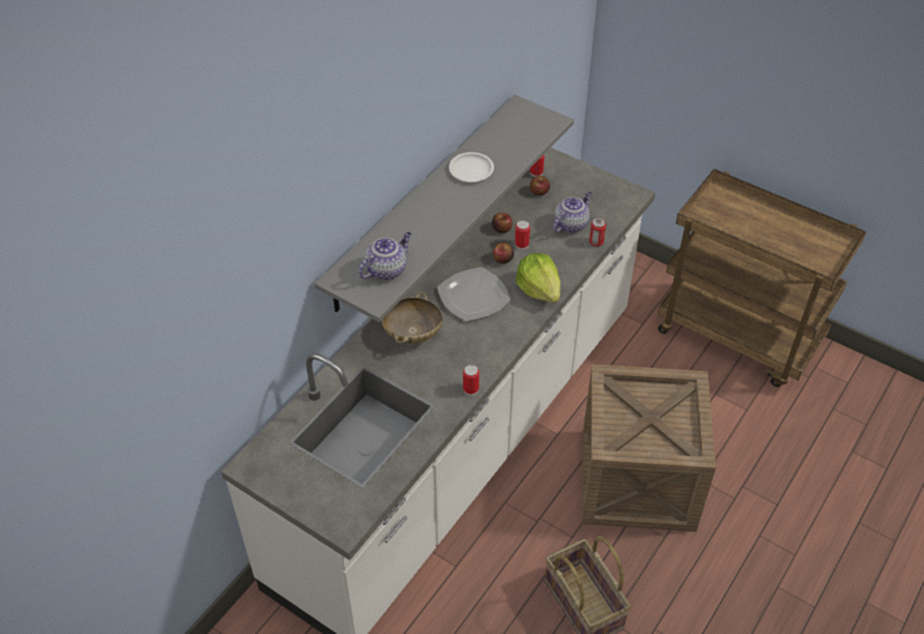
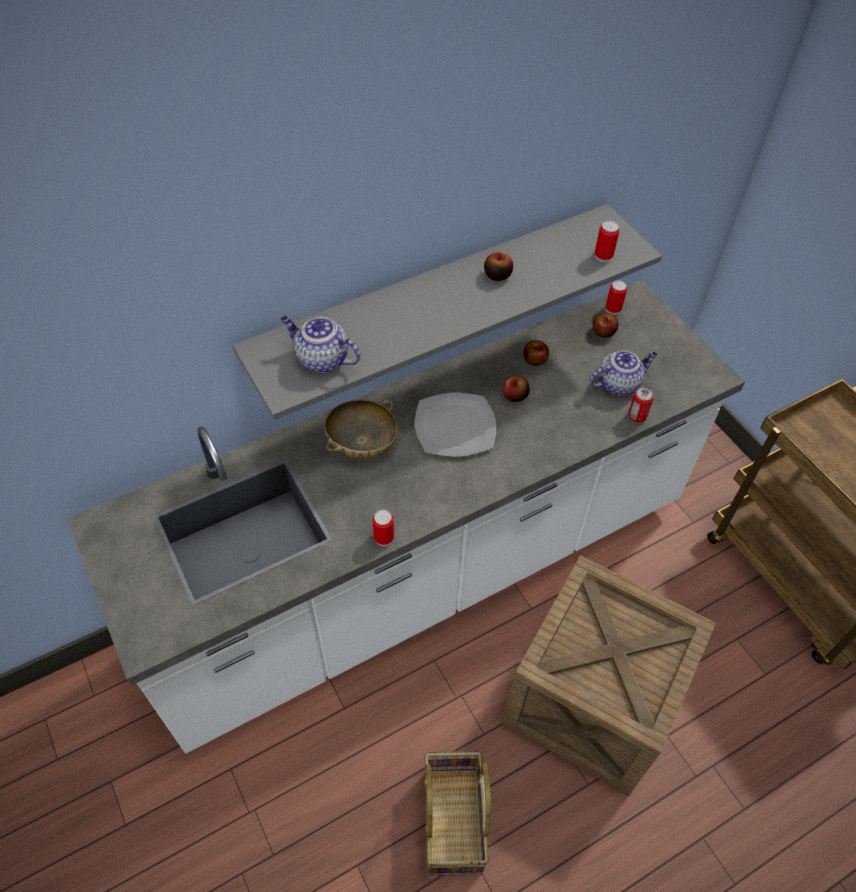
camera: 25 degrees right, 5 degrees up
teapot [358,232,412,280] -> teapot turned 135 degrees counterclockwise [281,316,360,373]
white plate [449,152,494,182] -> apple [484,252,513,281]
can [515,220,530,249] -> can moved to [595,221,620,262]
lettuce [516,253,561,303] -> none

